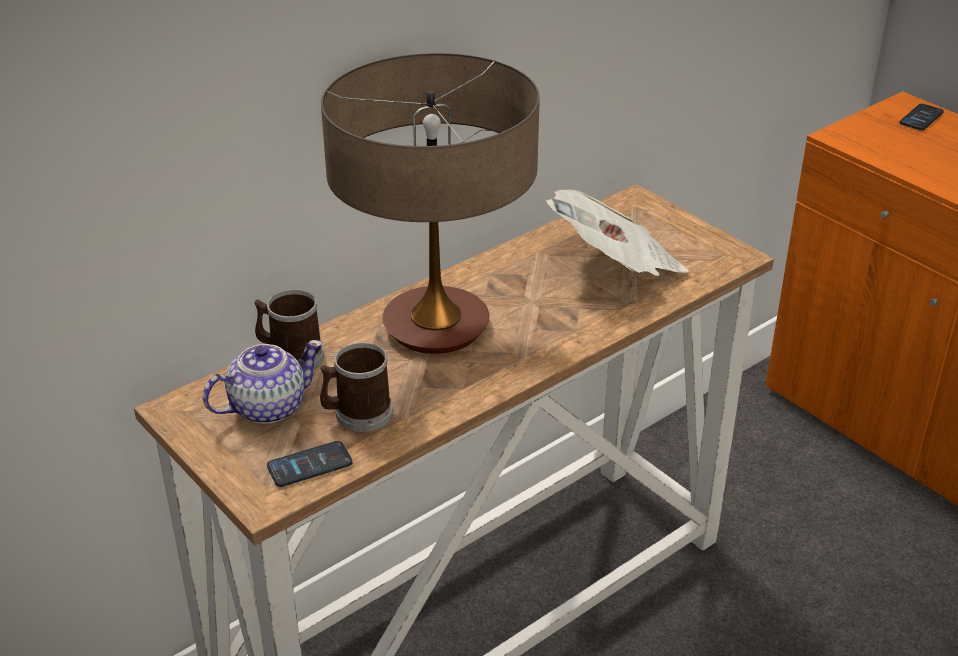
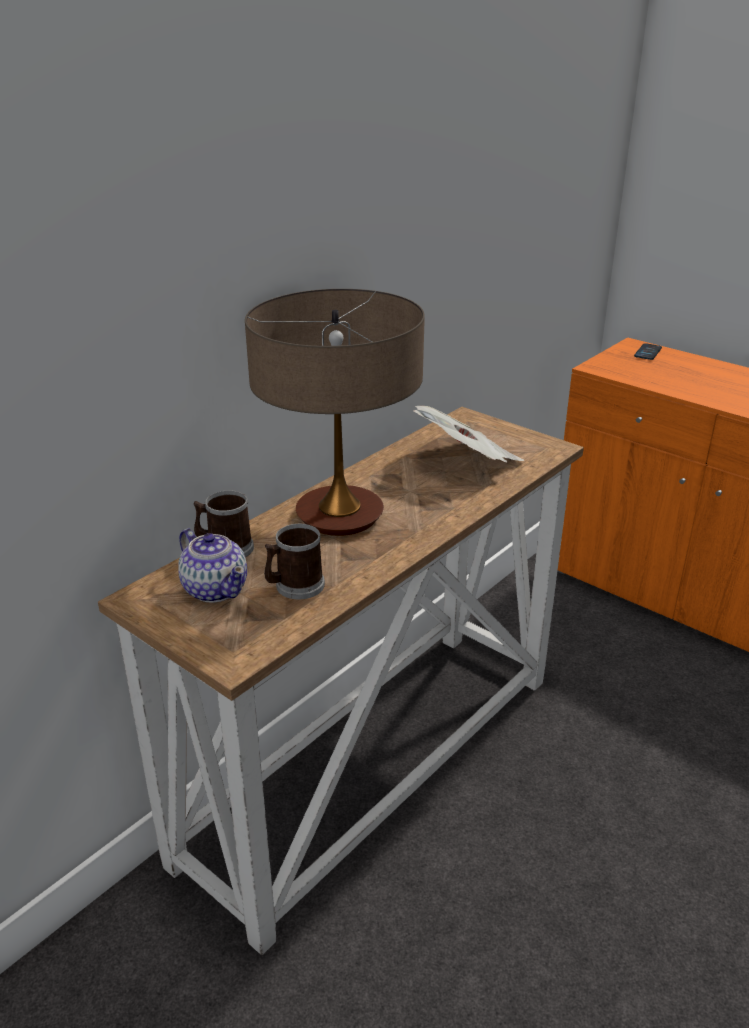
camera: 10 degrees left, 5 degrees down
teapot [203,340,323,424] -> teapot turned 90 degrees clockwise [178,528,247,603]
phone [267,441,353,487] -> none

